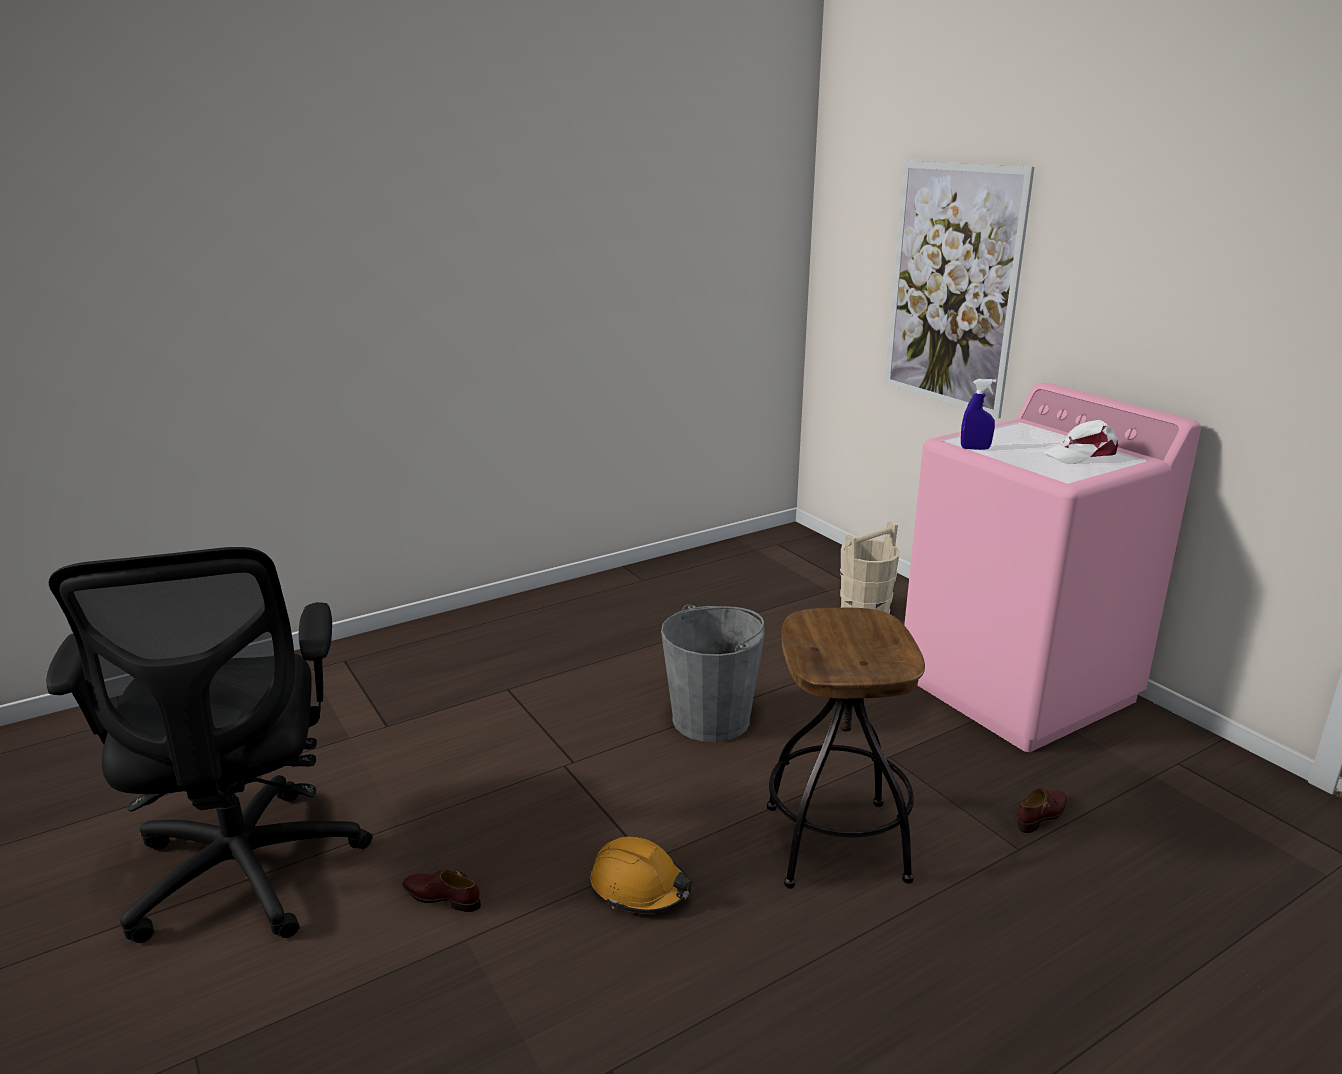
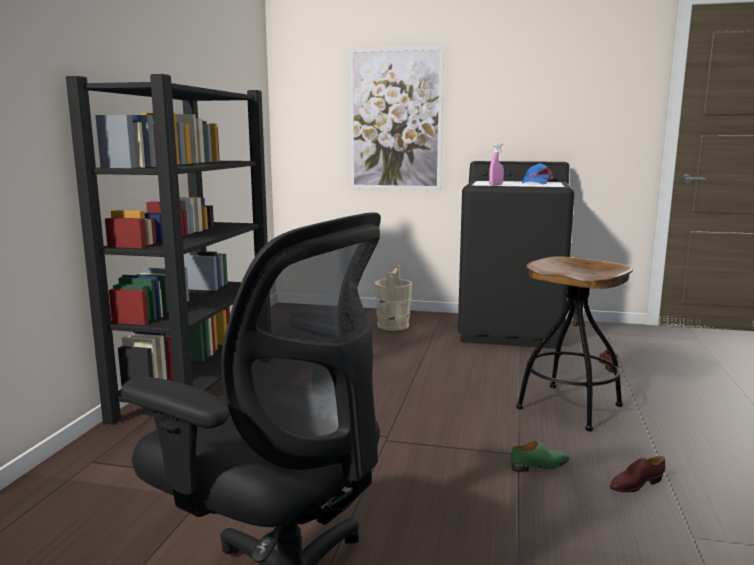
camera: 45 degrees left, 10 degrees down
brown shoe [402,869,481,912] -> brown shoe moved to [610,456,665,492]
orange hard hat [590,836,692,914] -> green shoe [511,441,569,472]
grey bucket [661,604,765,742] -> none
pink washing machine [904,383,1201,752] -> black washing machine [458,161,575,349]
blue spray bottle [961,379,997,450] -> pink spray bottle [489,143,504,186]
white cap [1042,420,1118,464] -> blue cap [522,163,553,184]
none -> black bookcase [66,74,268,425]

